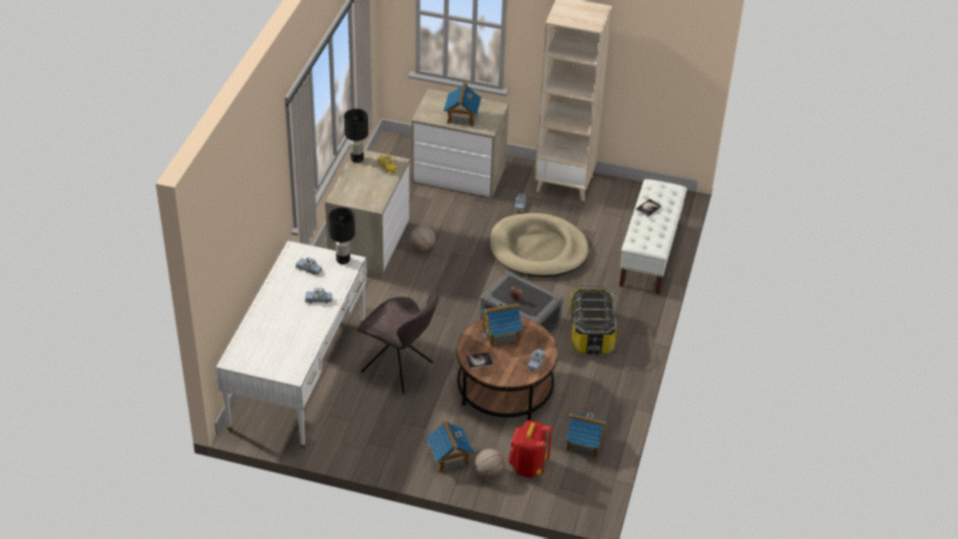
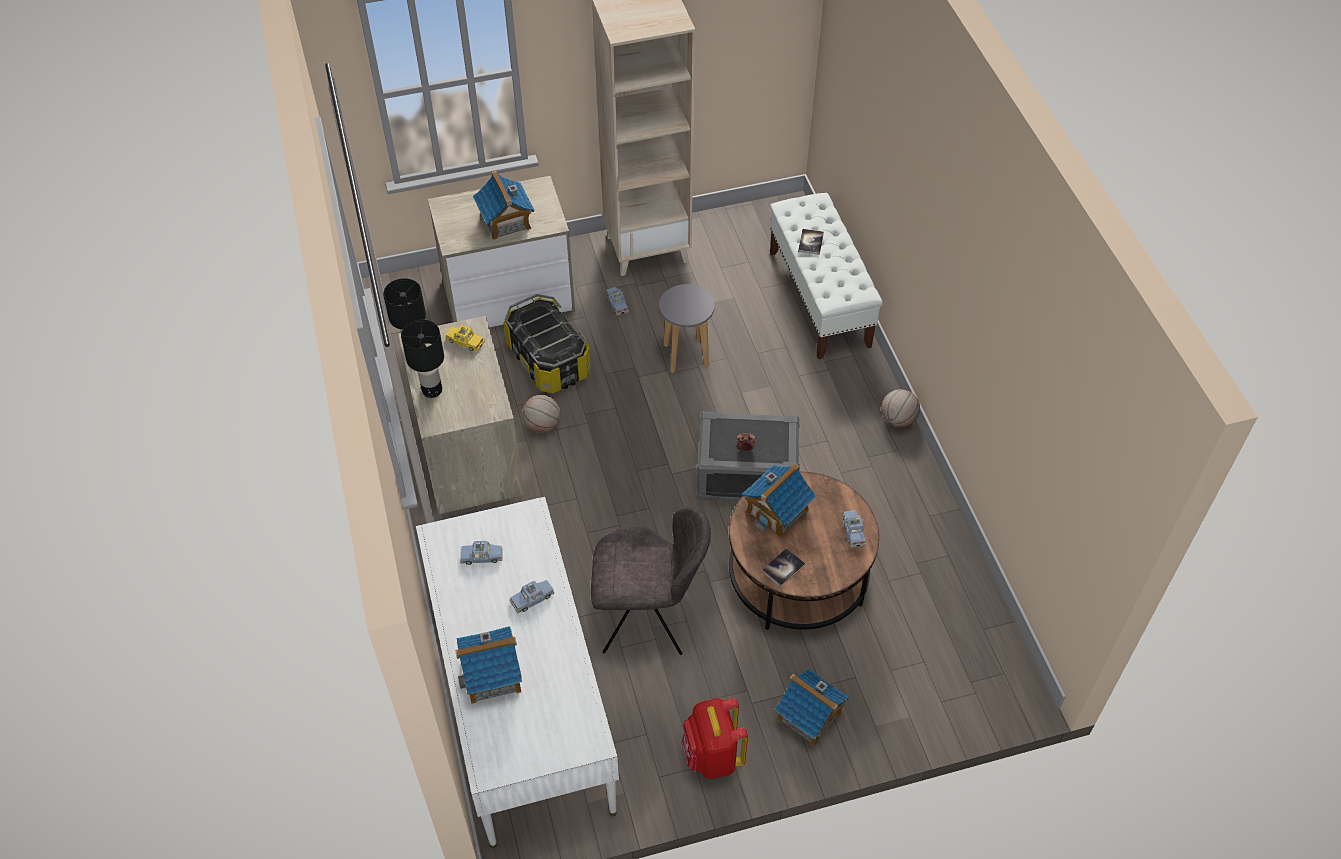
camera: 30 degrees left, 10 degrees up
black table lamp [329,208,355,264] -> black table lamp moved to [401,320,444,398]
basketball [475,449,505,479] -> basketball moved to [881,389,920,428]
beige dog bed [490,213,589,277] -> grey stool [659,284,715,373]
red backpack [508,420,552,478] -> red backpack moved to [681,698,748,779]
toy house [565,413,607,458] -> toy house moved to [455,626,522,704]
storage box [569,284,617,355] -> storage box moved to [503,294,591,393]

